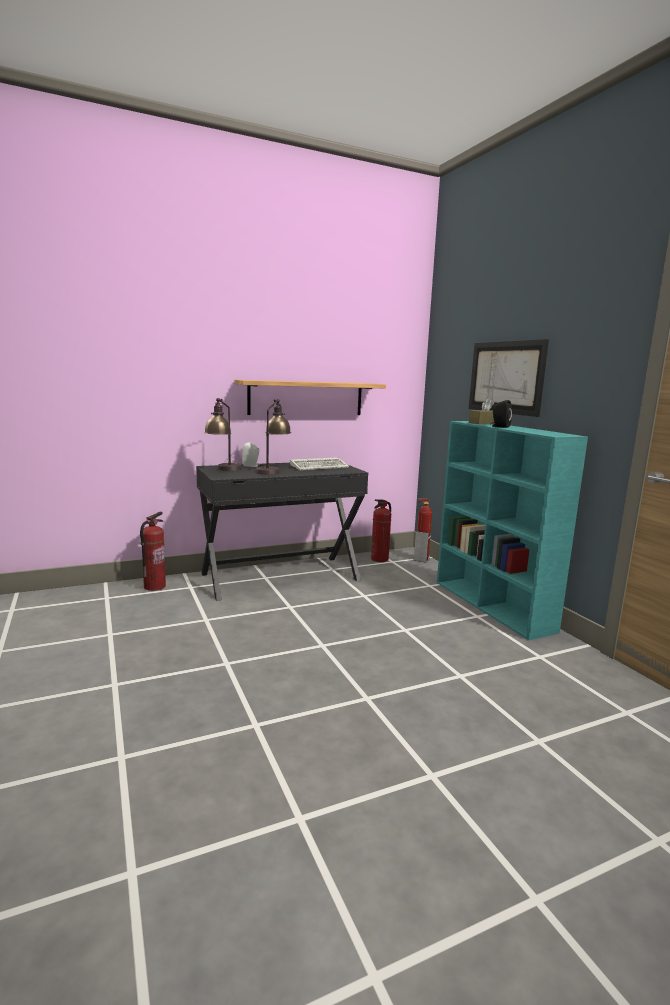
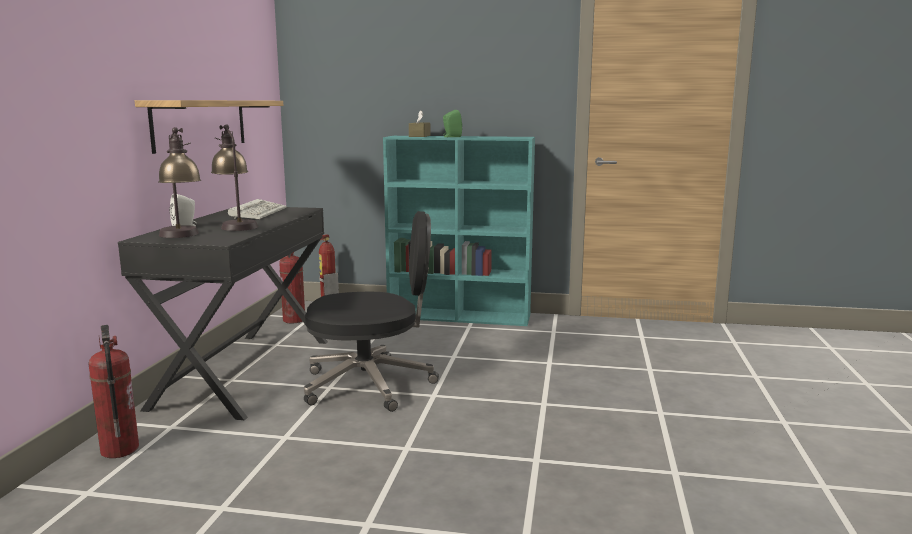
camera: 55 degrees left, 0 degrees up
picture [469,339,549,417] -> none
black speaker [490,400,512,428] -> green speaker [443,110,462,137]
none -> black office chair [304,211,439,412]

